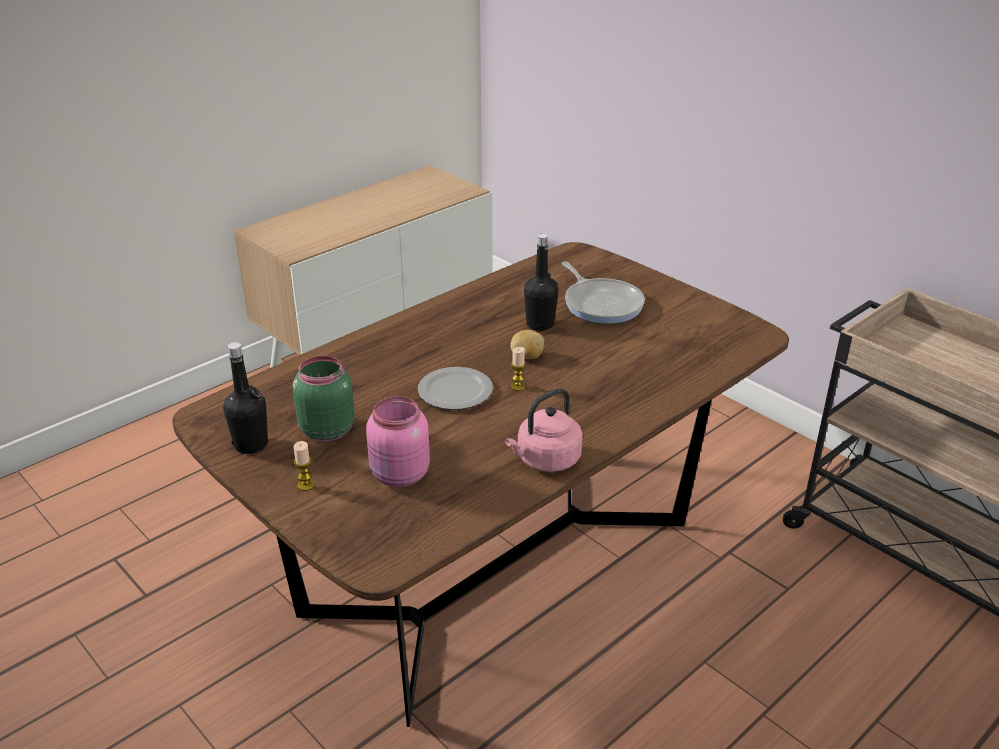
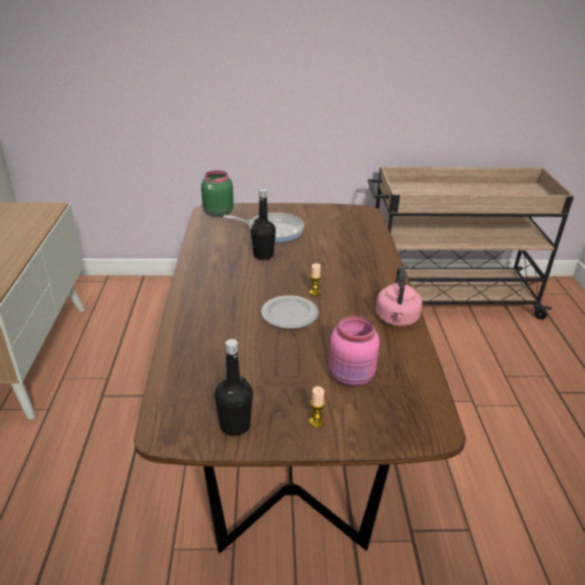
camera: 50 degrees left, 0 degrees up
green jar [293,356,355,441] -> green jar moved to [201,170,234,218]
potato [510,330,545,359] -> none

